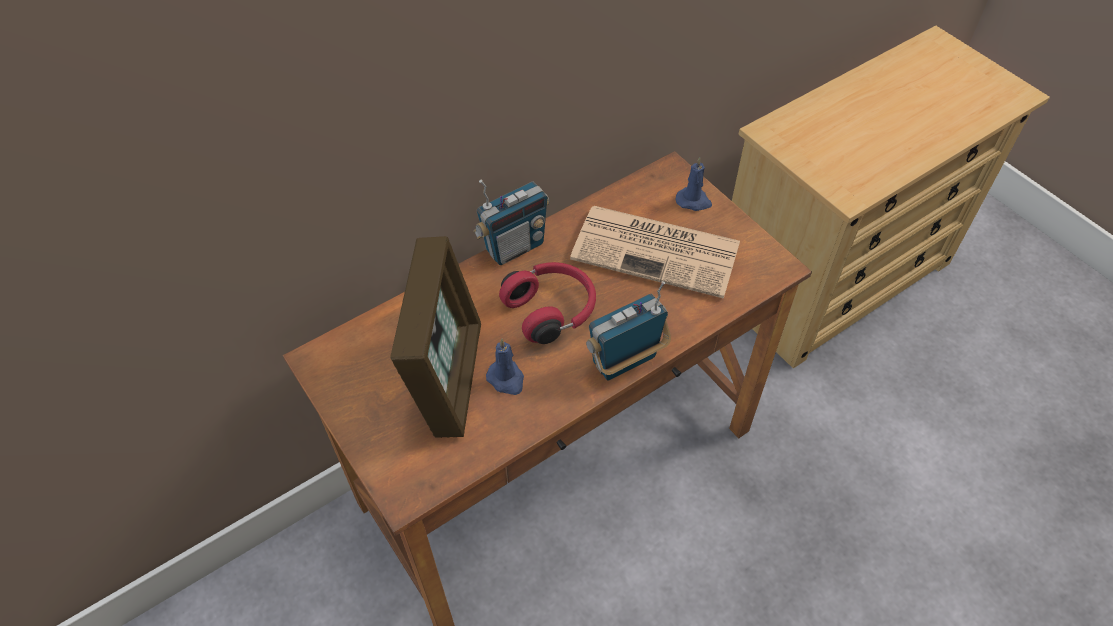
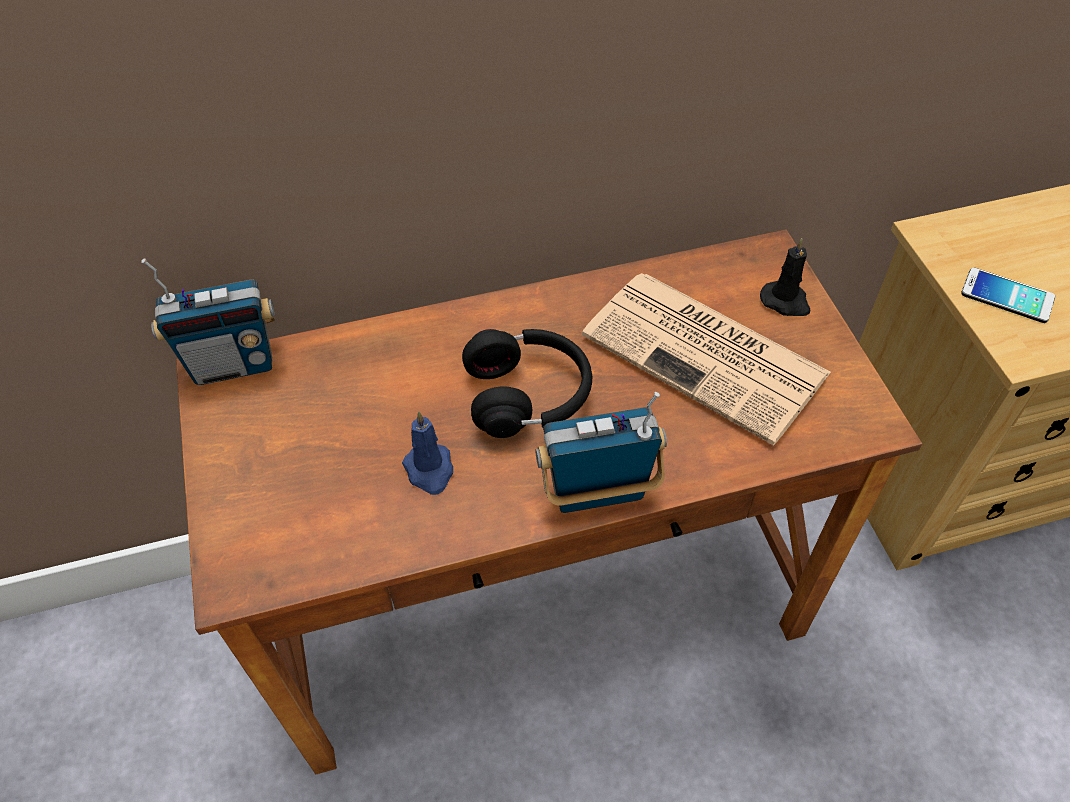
camera: 20 degrees right, 0 degrees up
picture frame [390,236,481,438] -> none
radio [473,179,550,265] -> radio moved to [141,258,275,385]
red headphones [499,262,596,344] -> black headphones [462,329,592,438]
blue candle [676,157,712,211] -> black candle [760,238,810,316]
none -> phone [961,268,1055,323]

